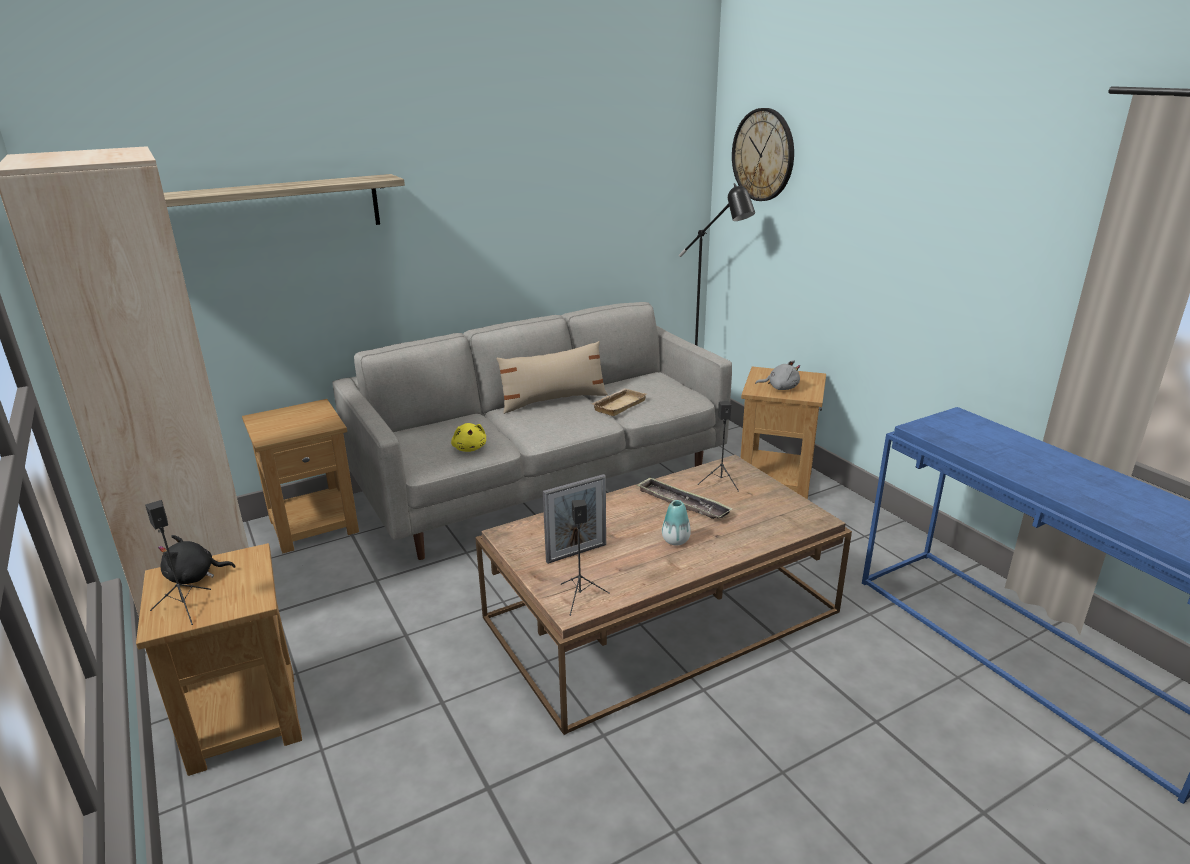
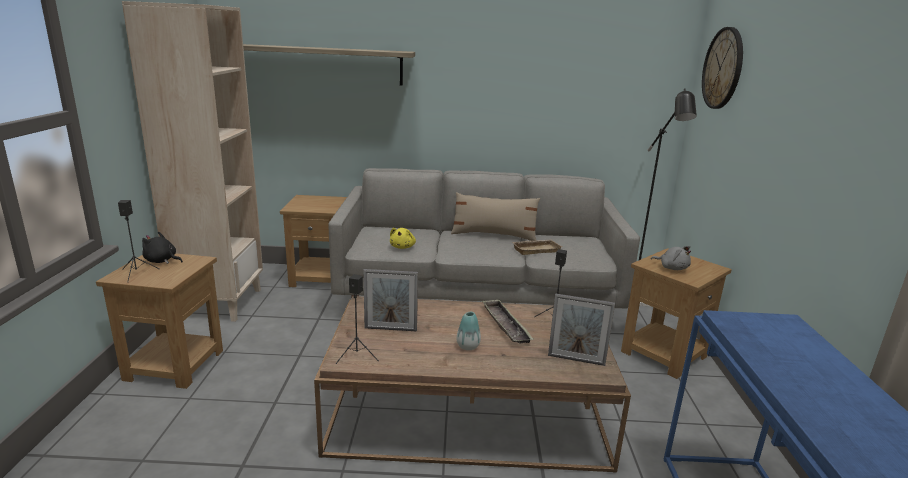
camera: 30 degrees right, 5 degrees down
none -> picture frame [548,293,615,366]

